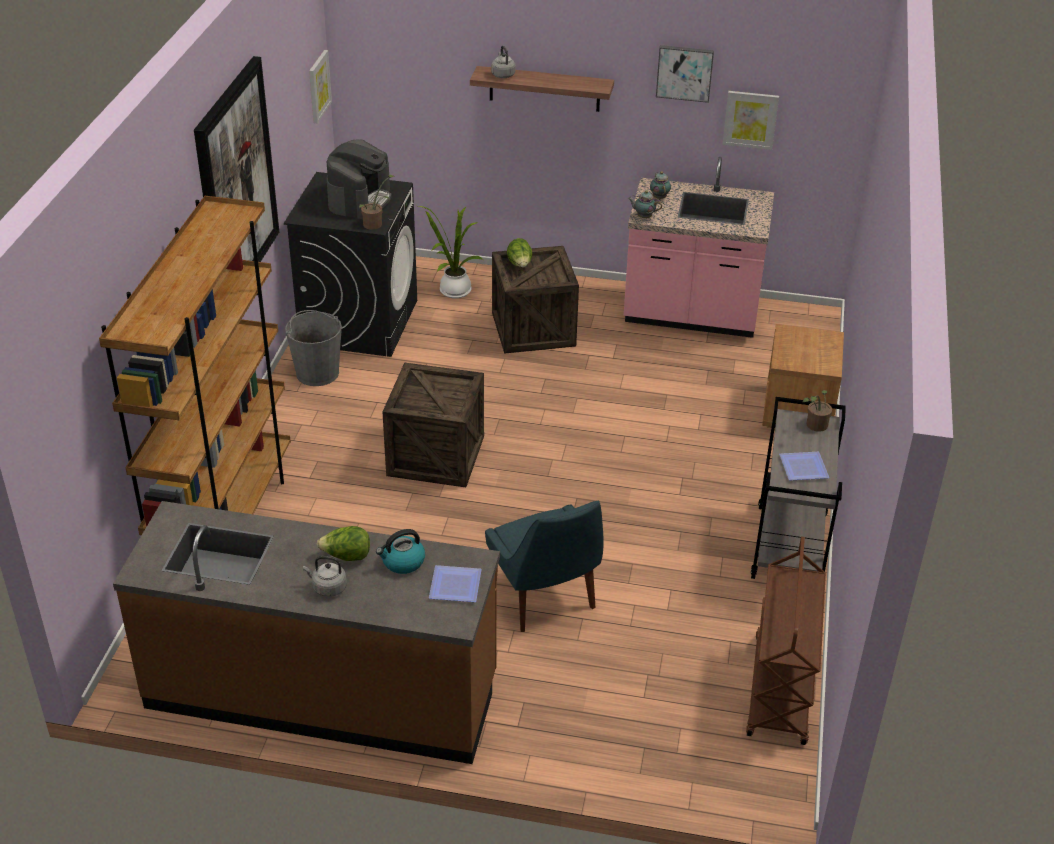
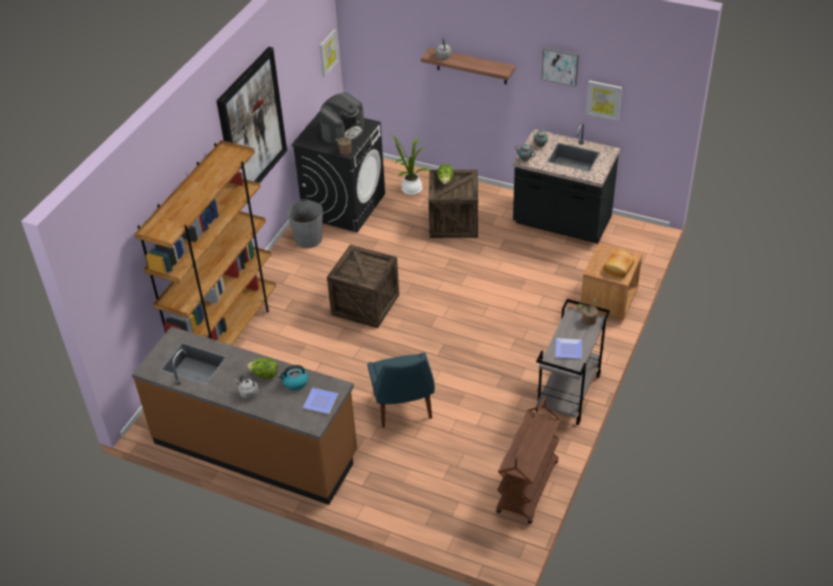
camera: 15 degrees right, 5 degrees up
pink counter [624,157,774,338] -> black counter [513,123,620,244]
none -> bread [604,251,634,278]

